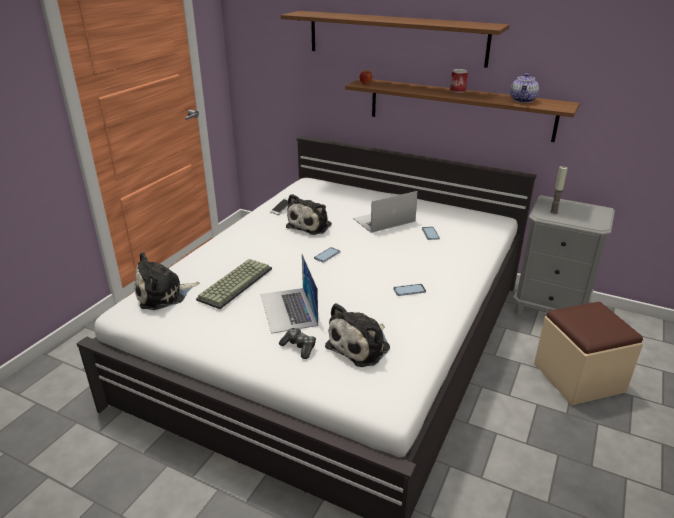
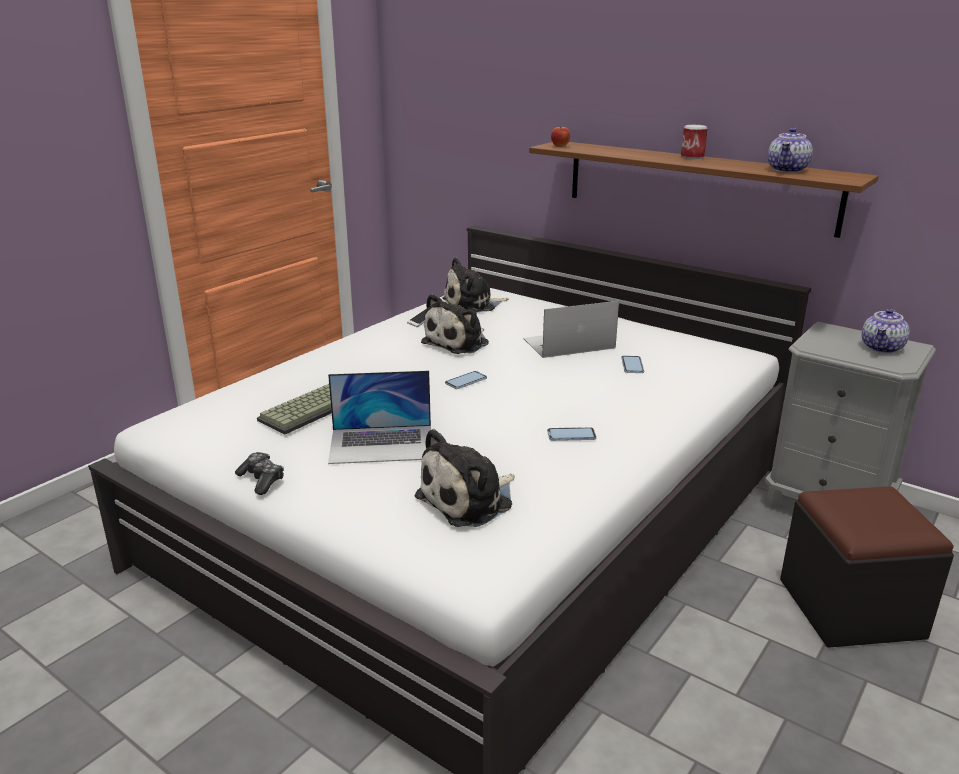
camera: 10 degrees right, 5 degrees down
plush toy [134,252,200,310] -> plush toy moved to [442,257,509,312]
laptop [261,254,318,334] -> laptop turned 90 degrees counterclockwise [328,370,431,464]
game controller [279,328,316,359] -> game controller moved to [235,452,284,495]
shelf [281,11,509,68] -> none
beige ottoman [534,302,643,405] -> black ottoman [780,486,954,648]
candle [550,166,568,214] -> none
none -> teapot [862,308,910,353]

